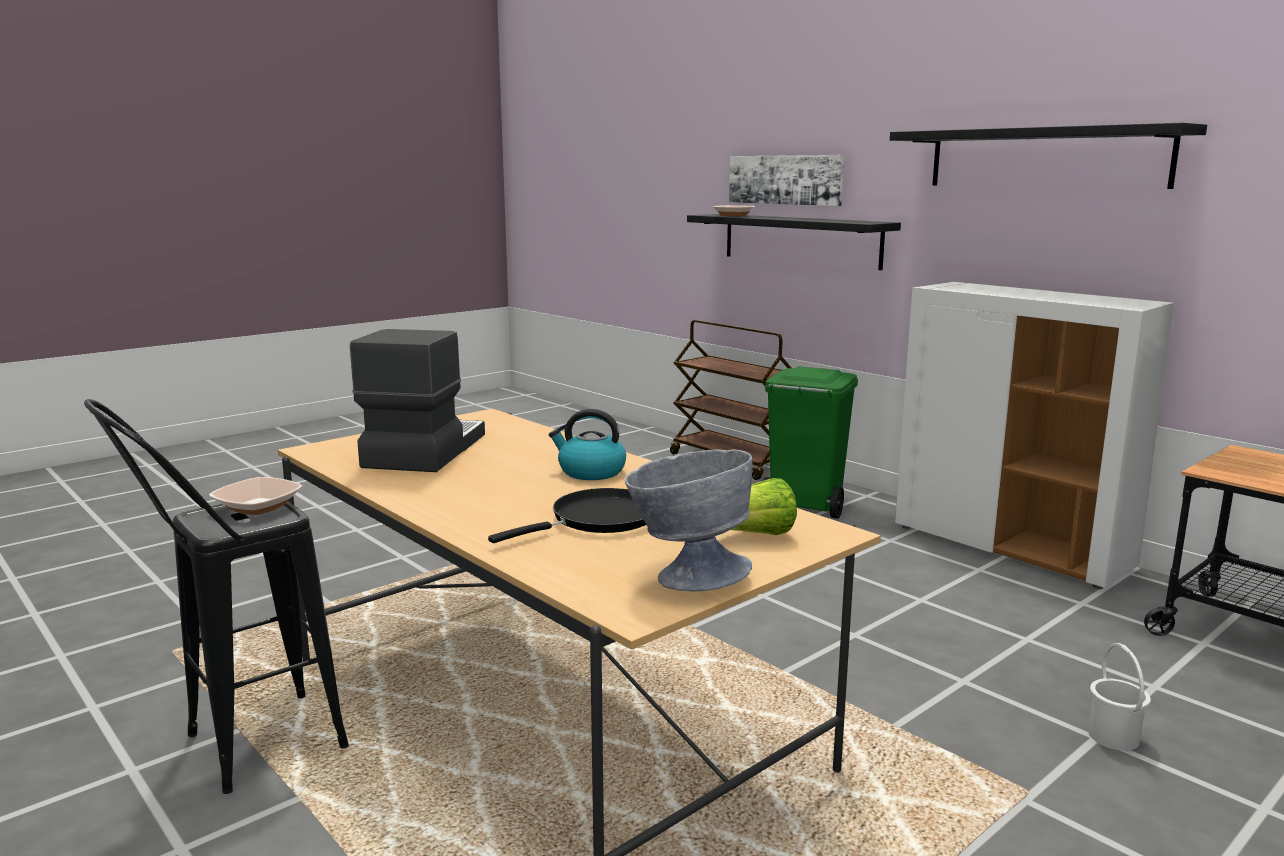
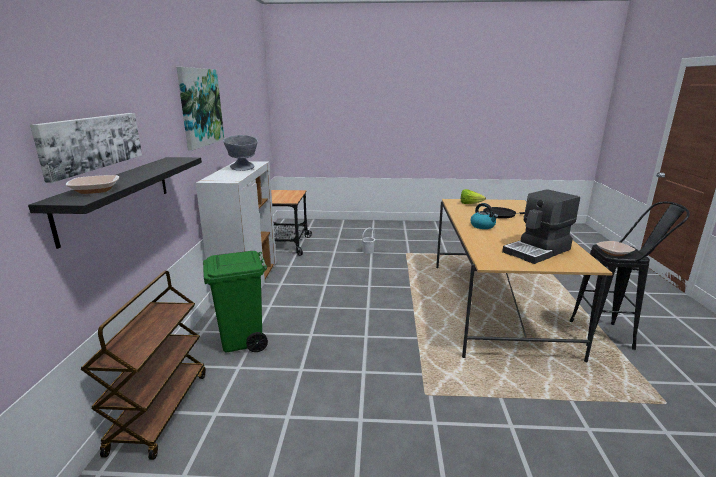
camera: 135 degrees left, 5 degrees up
grey bowl [625,449,753,591] -> grey bowl moved to [223,135,258,171]
black shelf [890,123,1207,189] -> picture [177,67,224,151]

